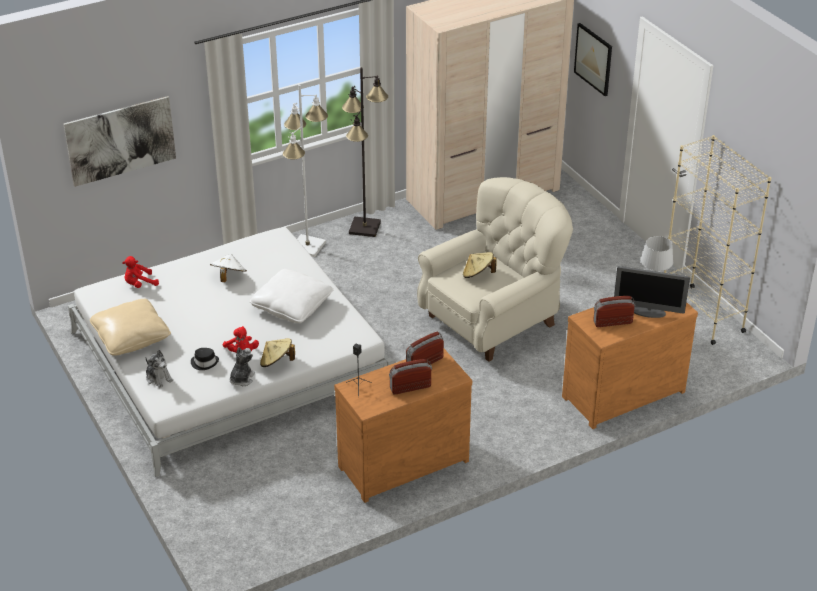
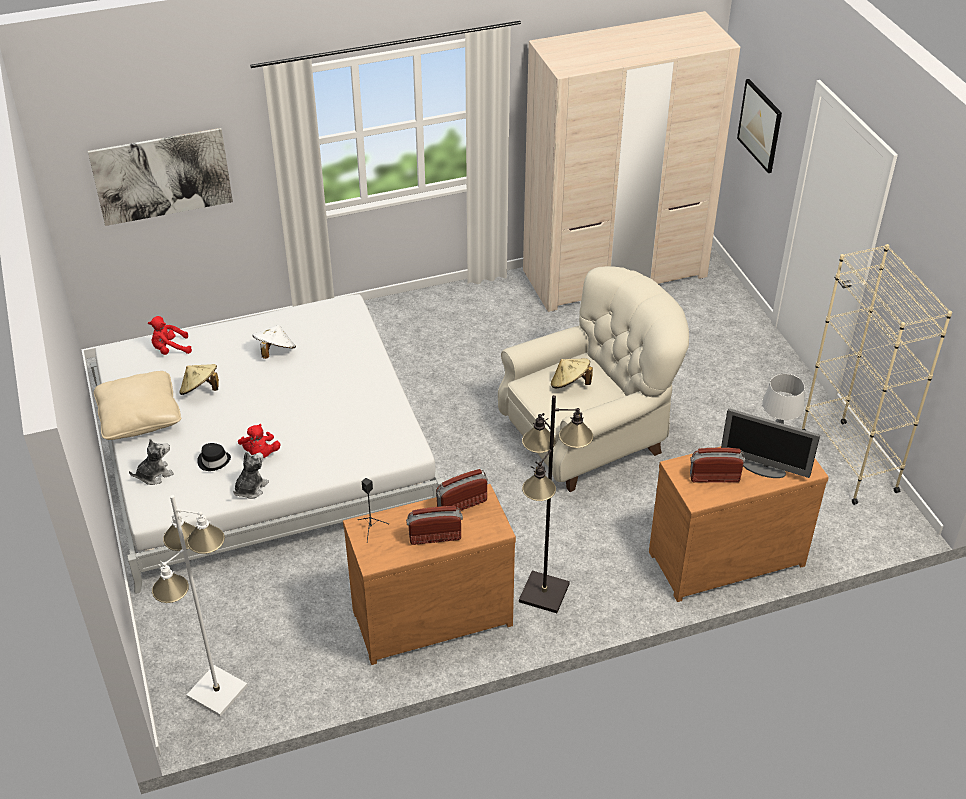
camera: 10 degrees right, 5 degrees up
plush toy [146,350,173,388] -> plush toy turned 90 degrees counterclockwise [129,439,174,485]
white pillow [250,269,334,323] -> none
beige hat [260,338,295,367] -> beige hat moved to [179,364,219,395]
white floor lamp [283,85,328,257] -> white floor lamp moved to [152,495,247,717]
black floor lamp [342,67,388,237] -> black floor lamp moved to [519,395,593,613]

